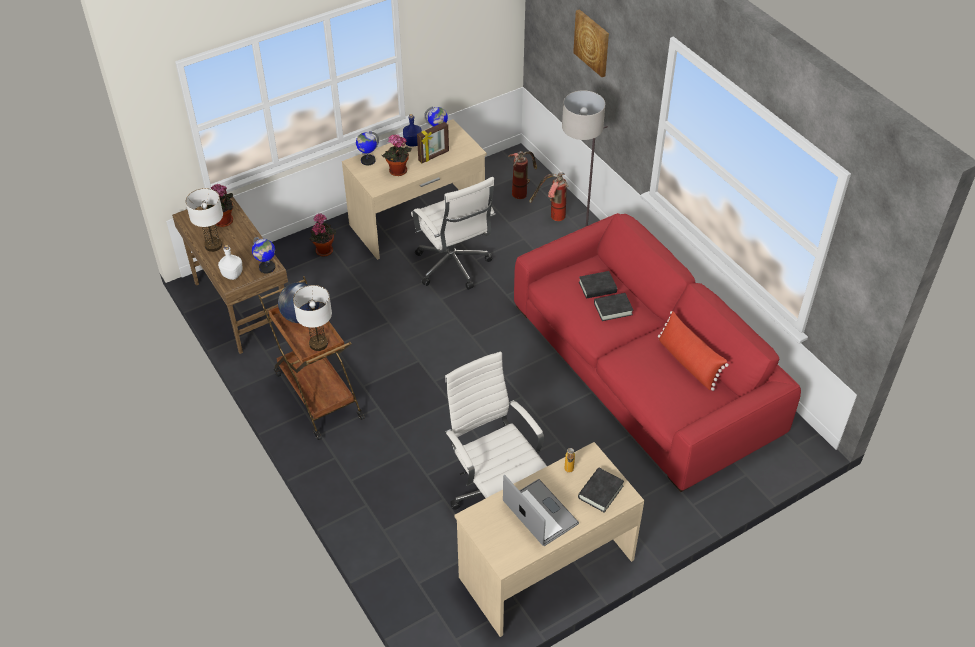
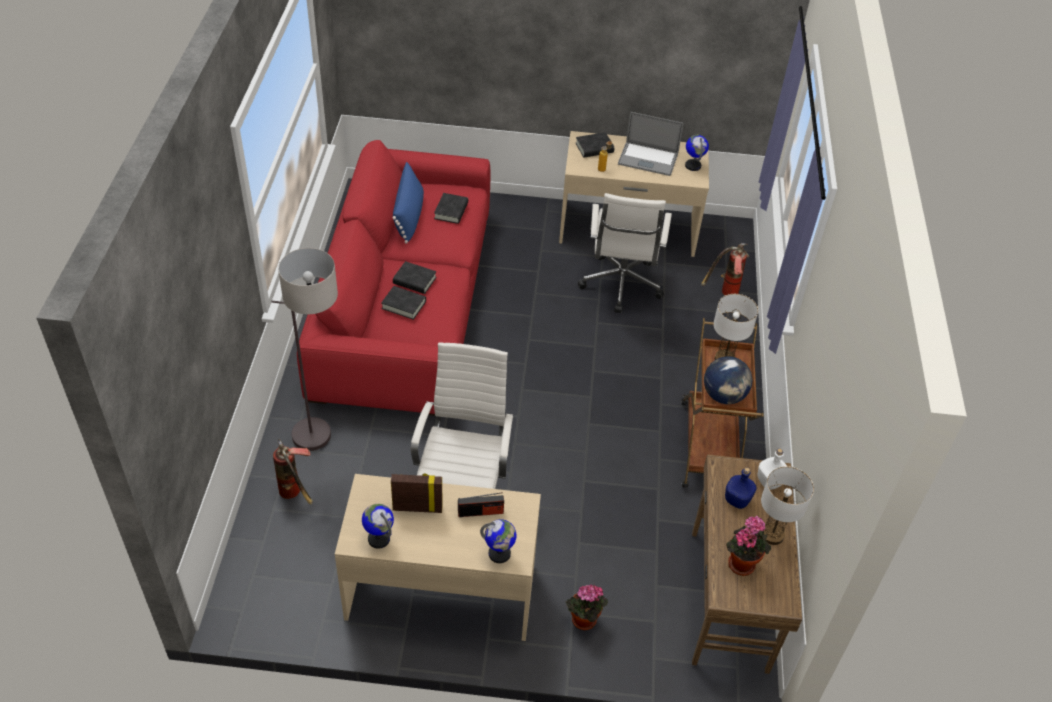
camera: 145 degrees left, 0 degrees up
globe [252,237,275,274] -> globe moved to [685,135,709,171]
potted plant [382,135,412,176] -> radio [458,492,504,517]
blue bottle [403,114,422,146] -> blue bottle moved to [725,467,757,509]
laptop [503,475,579,546] -> laptop turned 75 degrees counterclockwise [618,112,684,176]
fire extinguisher [508,151,537,199] -> fire extinguisher moved to [701,243,749,295]
picture [573,9,609,77] -> none
red pillow [658,311,729,391] -> blue pillow [393,162,424,244]
none -> black book [434,193,468,224]

